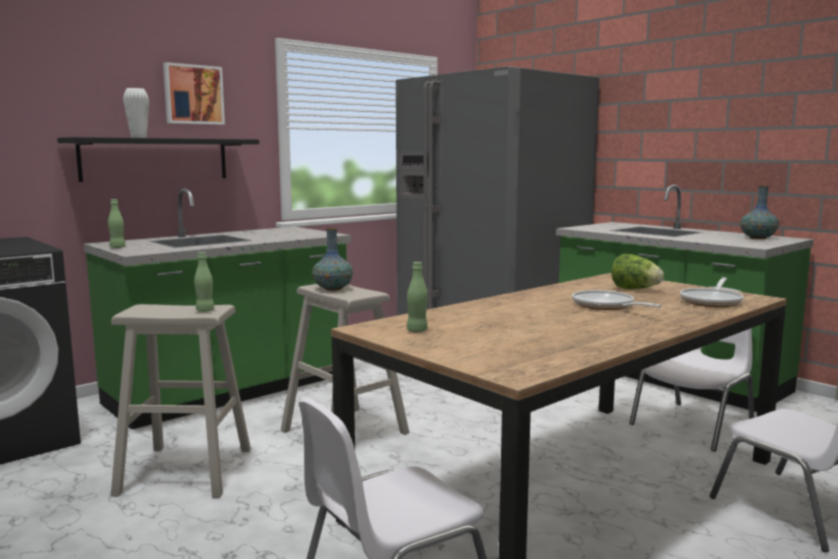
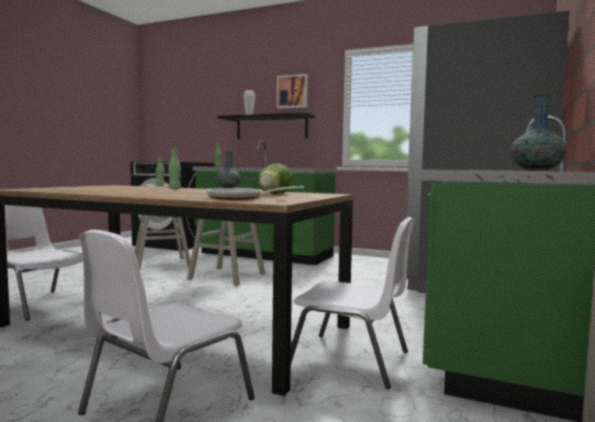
camera: 65 degrees right, 5 degrees down
green bottle [407,262,428,332] -> green bottle moved to [168,148,181,189]
frying pan [572,290,662,310] -> none

